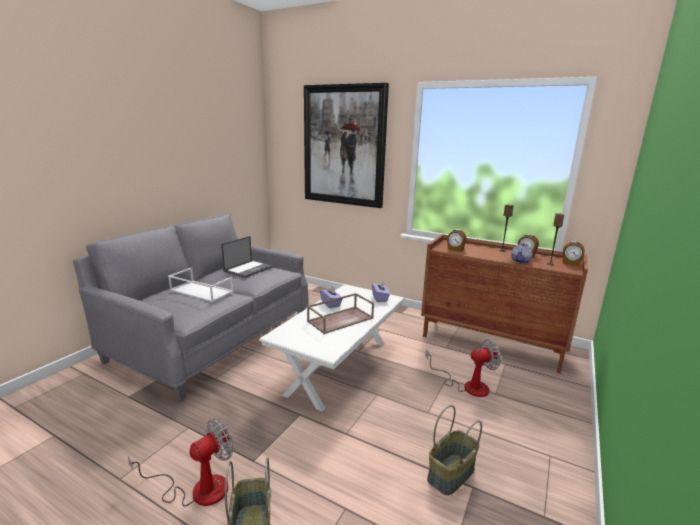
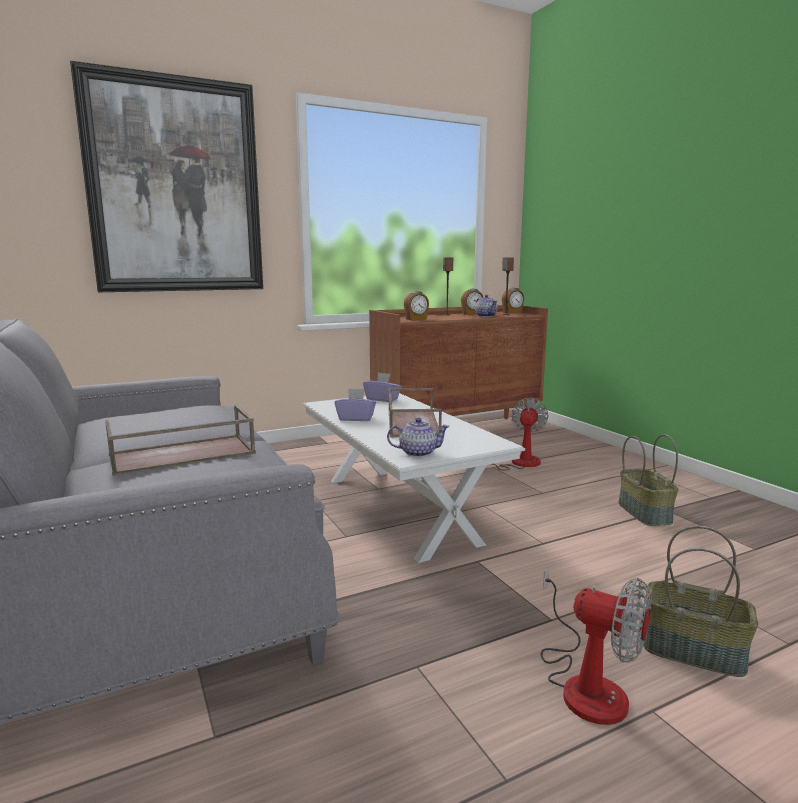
camera: 55 degrees left, 5 degrees down
fan [128,419,233,507] -> fan turned 135 degrees clockwise [541,566,651,725]
white tray [168,267,234,302] -> brown tray [105,405,256,476]
laptop [221,236,273,278] -> none
none -> teapot [387,418,450,457]

